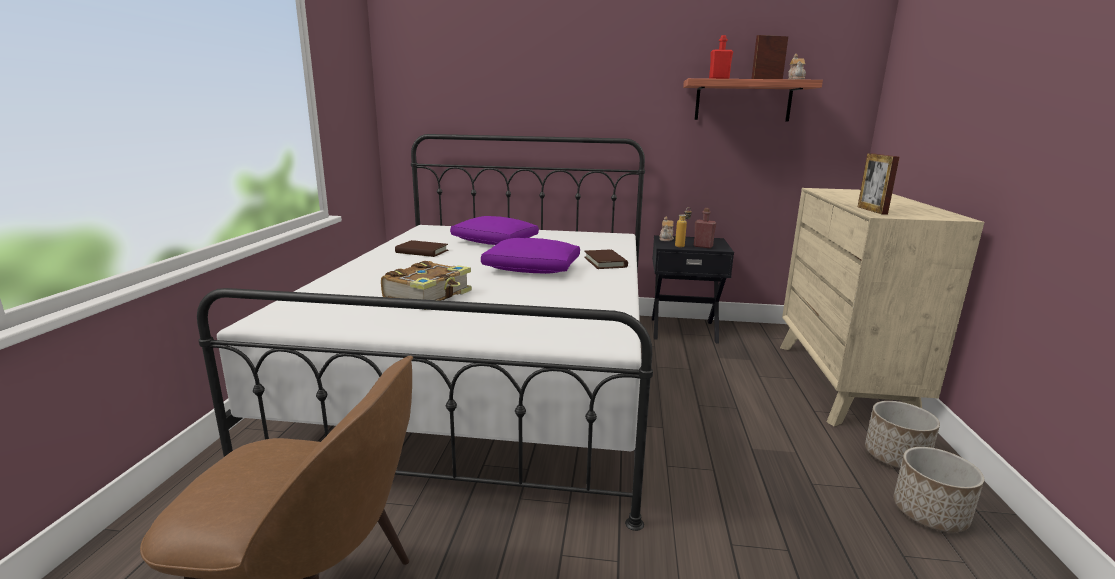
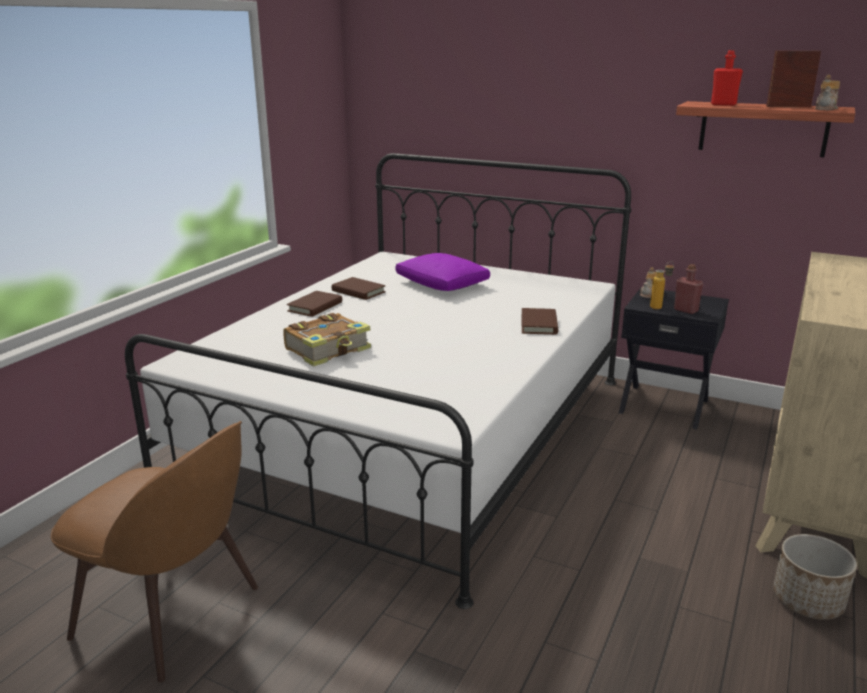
camera: 20 degrees right, 5 degrees up
purple pillow [481,238,580,274] -> none
picture frame [858,153,899,215] -> none
planter [894,447,984,532] -> none
none -> brown book [287,291,342,317]

